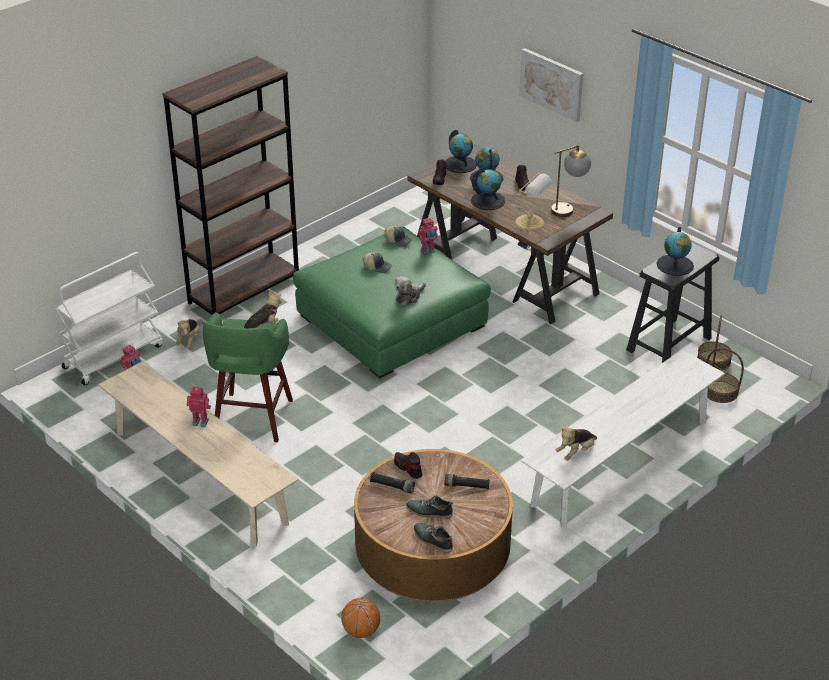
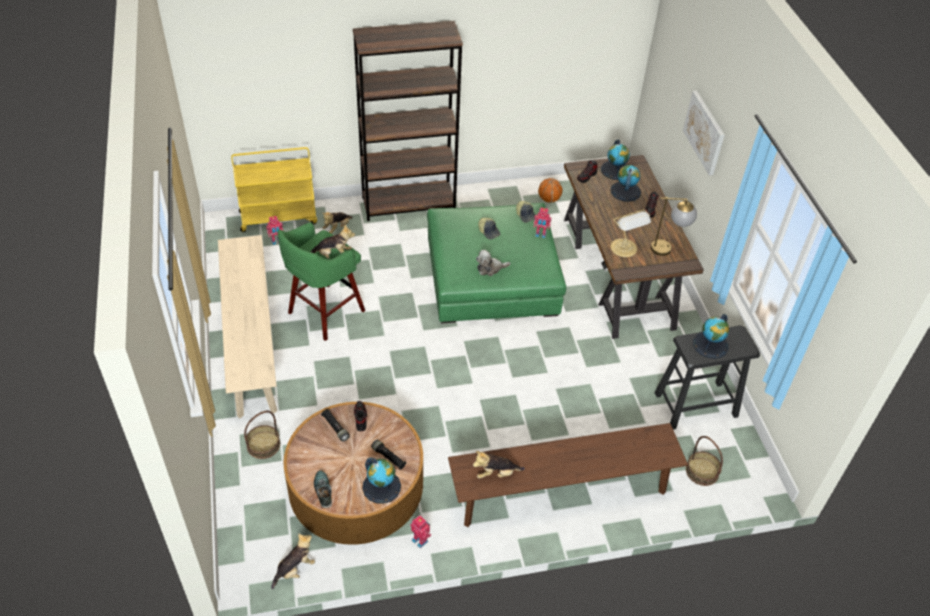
camera: 30 degrees right, 10 degrees up
white cart [54,252,163,385] -> yellow cart [231,147,317,232]
toy robot [187,387,211,427] -> toy robot moved to [410,515,432,548]
basketball [341,598,380,638] -> basketball moved to [538,178,563,203]
shoe [406,495,453,519] -> none
globe [471,168,505,210] -> globe moved to [362,458,401,504]
white bench [521,350,725,528] -> brown bench [448,423,688,527]
basket [697,315,733,371] -> basket moved to [244,411,280,459]
none -> plush toy [271,534,315,590]

